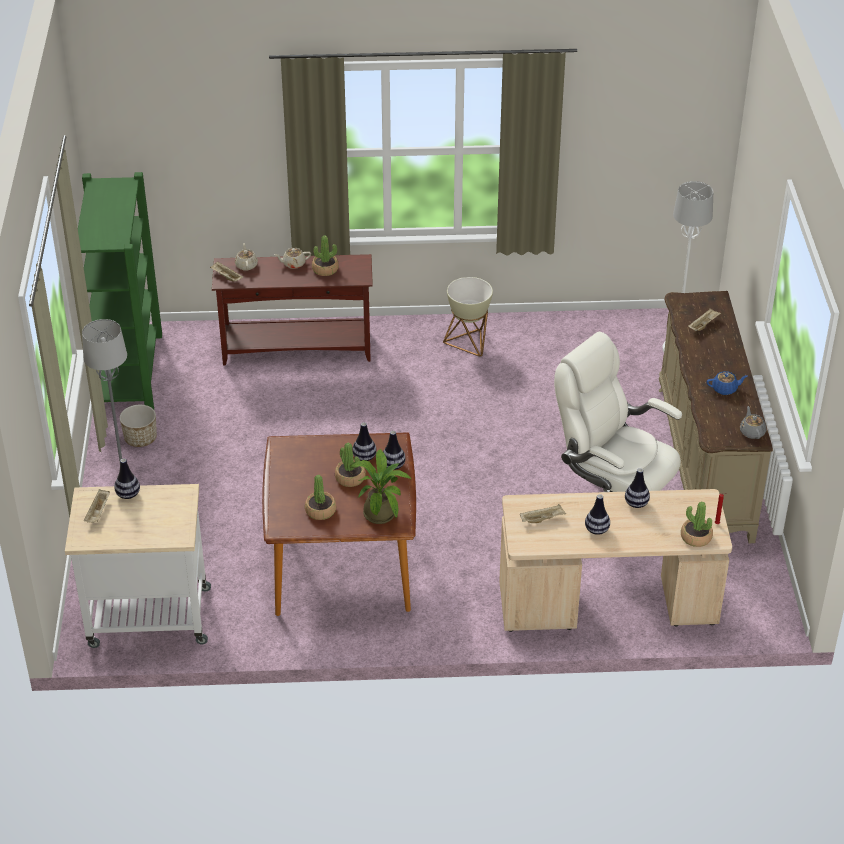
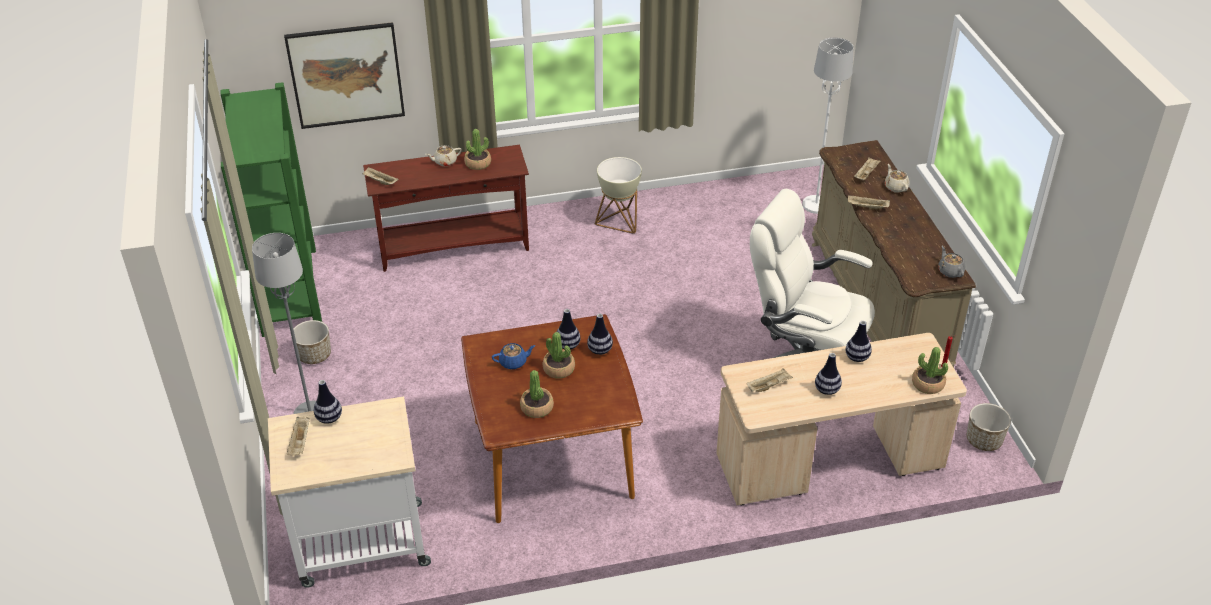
camera: 10 degrees left, 0 degrees up
beige teapot [235,243,258,270] -> beige teapot moved to [885,164,910,193]
potted plant [350,449,411,524] -> none
blue teapot [707,371,748,395] -> blue teapot moved to [492,343,536,369]
none -> picture [284,22,405,129]
none -> beige tray [848,195,890,210]
none -> planter [967,403,1011,451]

